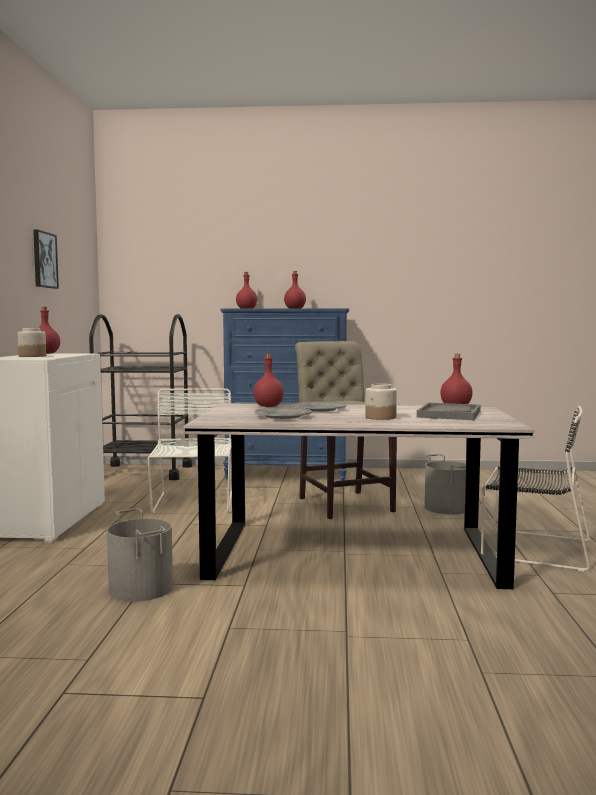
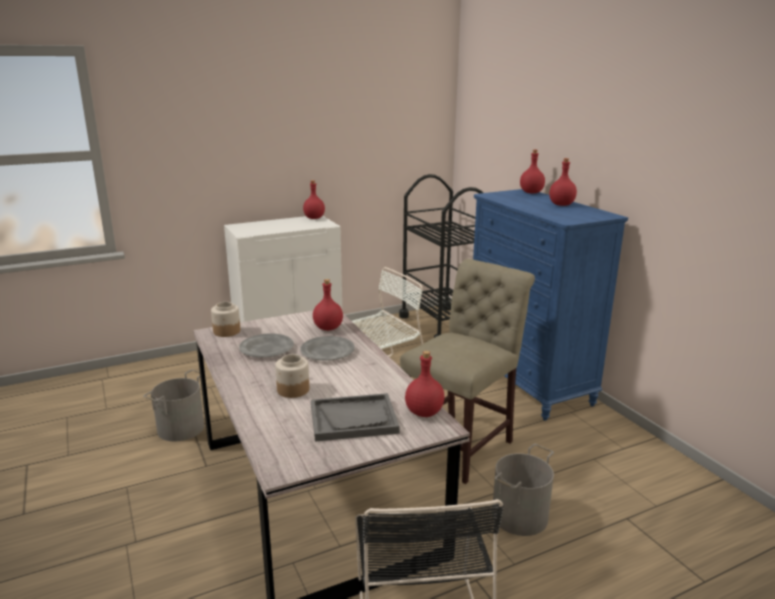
camera: 60 degrees right, 15 degrees up
jar [18,328,46,357] -> jar moved to [211,302,241,337]
picture [33,229,59,289] -> none

